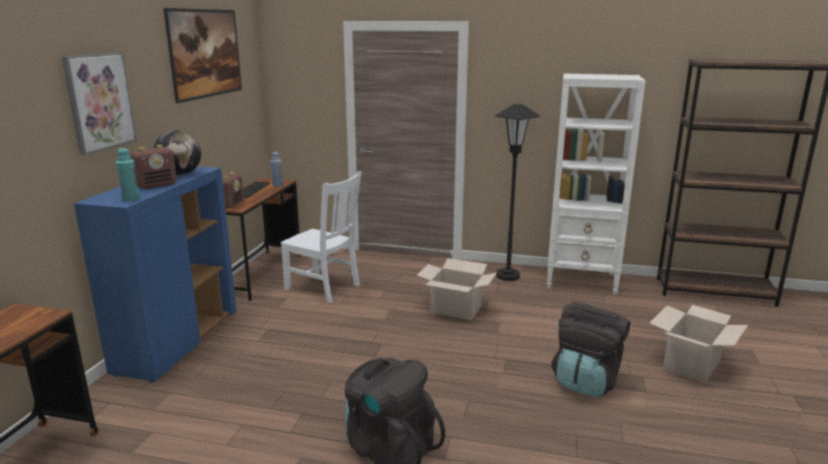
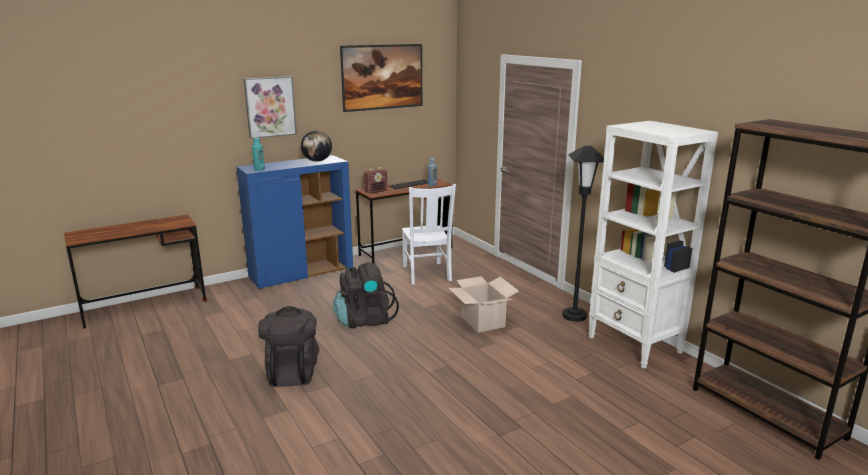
camera: 45 degrees right, 0 degrees up
radio [130,145,177,189] -> none
black backpack [551,302,630,397] -> black backpack moved to [333,262,399,329]
cardboard box [650,305,748,383] -> none

